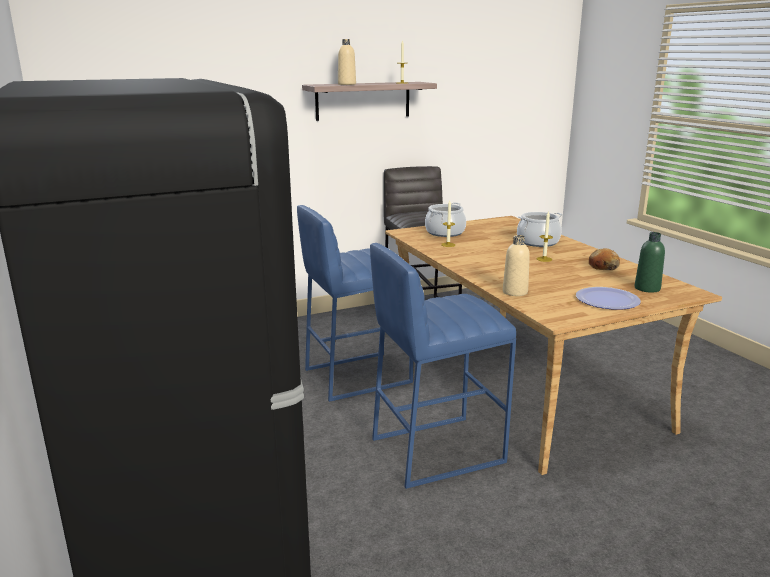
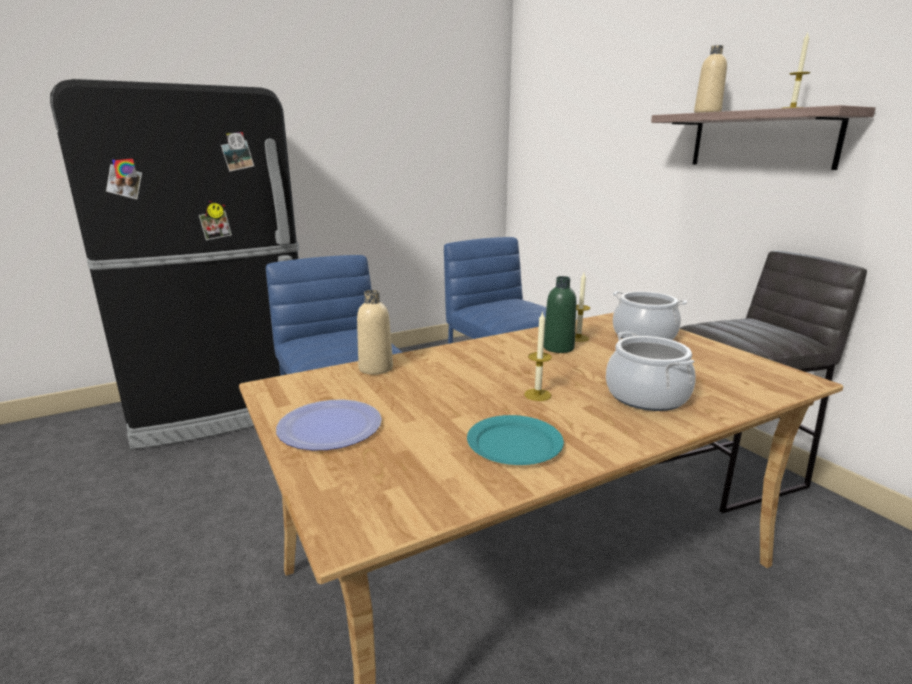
camera: 85 degrees right, 0 degrees up
bread [589,248,620,270] -> turquoise plate [467,415,564,465]
green bottle [635,232,665,293] -> green bottle moved to [544,276,577,353]

